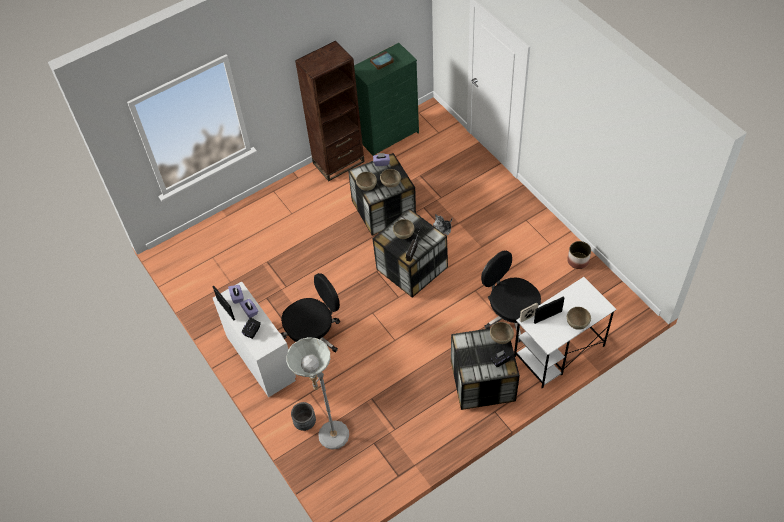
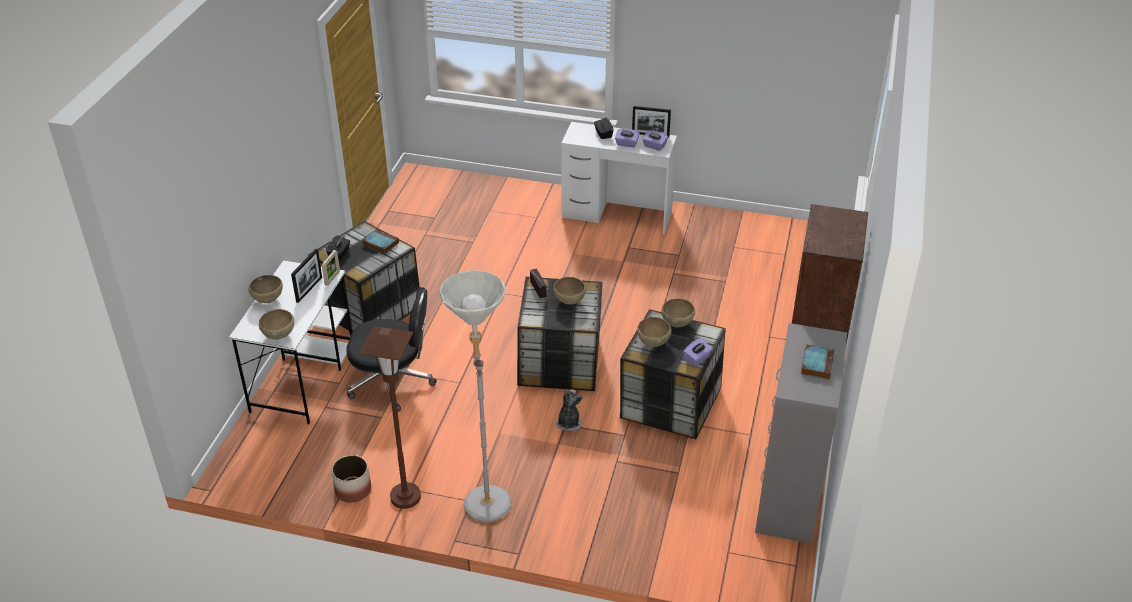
camera: 135 degrees right, 15 degrees down
black office chair [281,273,340,352] -> none
grey floor lamp [286,337,349,450] -> grey floor lamp moved to [440,270,511,523]
grey planter [291,402,316,431] -> none
green dresser [354,43,419,156] -> grey dresser [755,323,847,544]
brown bowl [490,322,514,344] -> brown bowl moved to [259,309,294,340]
none -> brown floor lamp [359,326,421,509]
none -> book [362,229,399,254]

